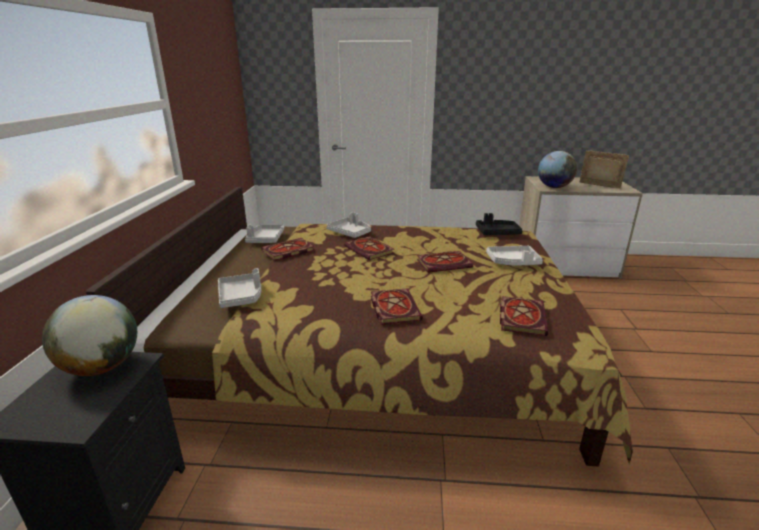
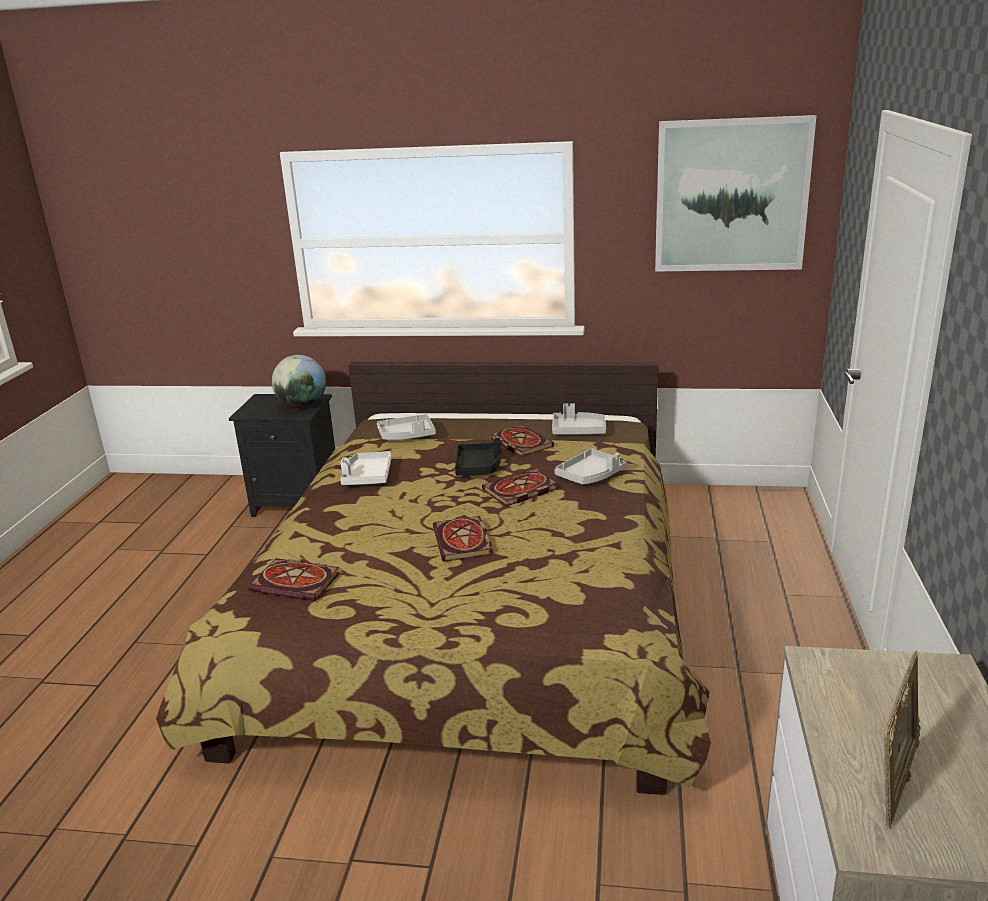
camera: 95 degrees right, 0 degrees up
book [371,288,423,325] -> none
black tray [476,213,523,235] -> black tray moved to [455,438,501,476]
white tray [486,245,543,265] -> white tray moved to [340,451,392,485]
globe [538,151,577,188] -> none
none -> picture [655,115,816,272]

